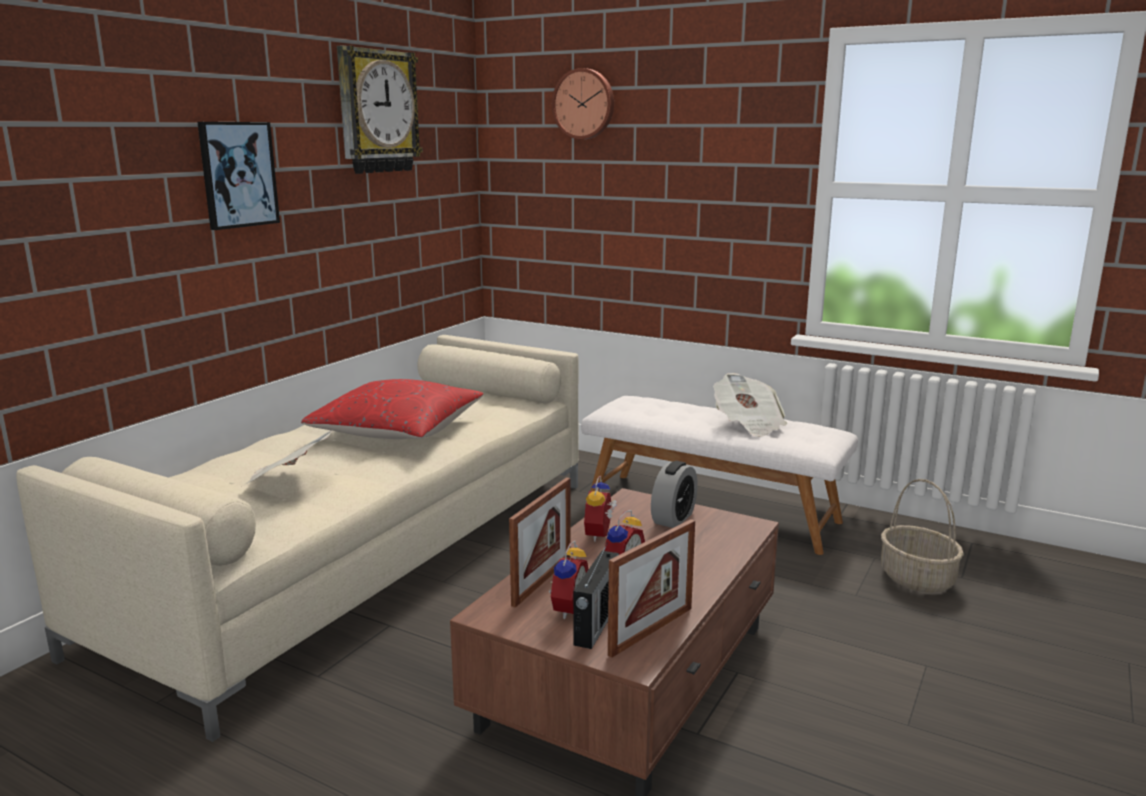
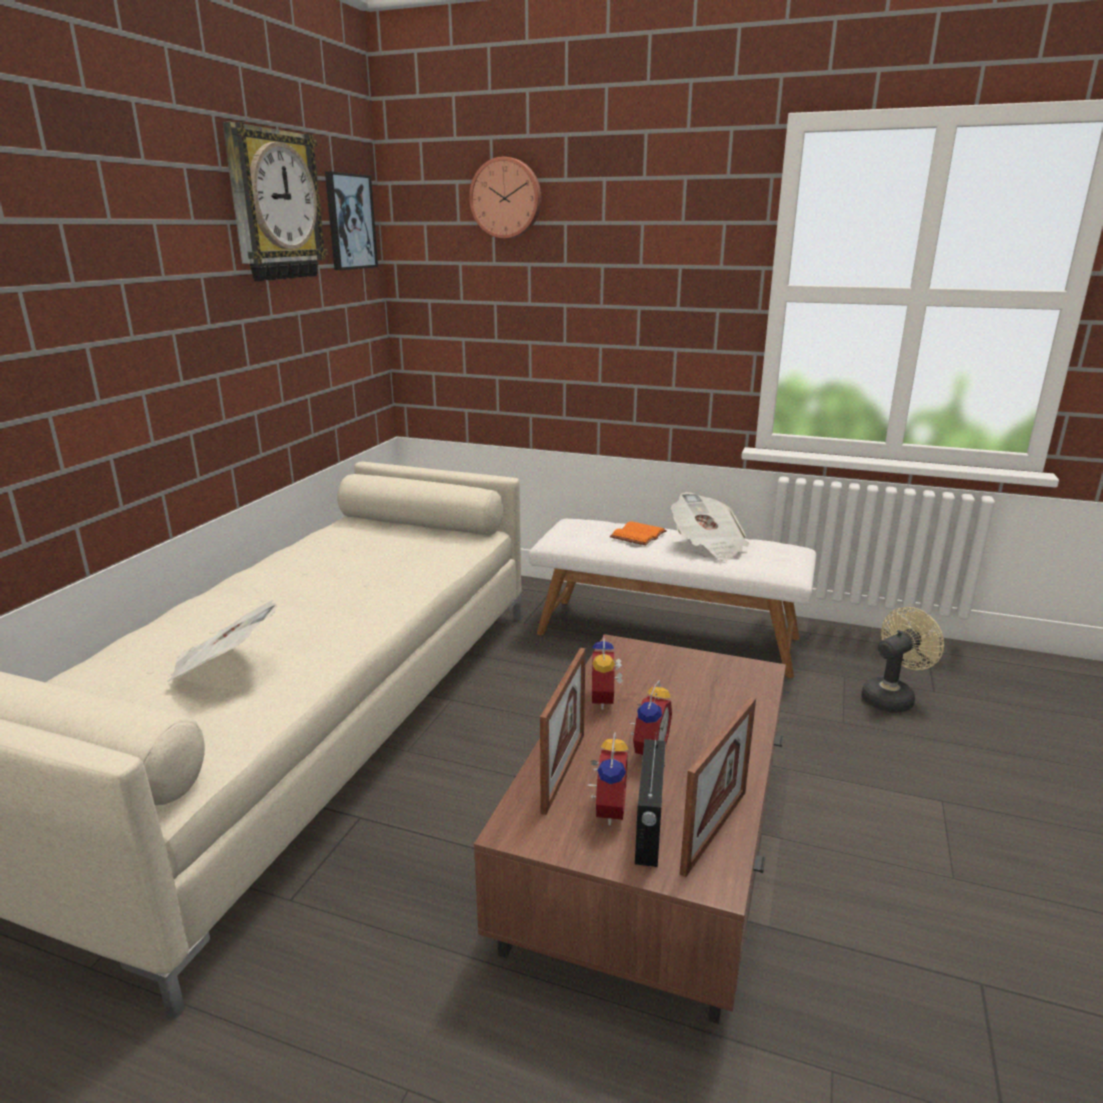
camera: 10 degrees left, 5 degrees up
picture [197,122,280,230] -> picture moved to [325,171,378,270]
red pillow [301,379,484,439] -> none
alarm clock [651,461,698,528] -> none
basket [881,479,964,593] -> beige fan [861,607,944,713]
none -> orange book [610,521,667,546]

